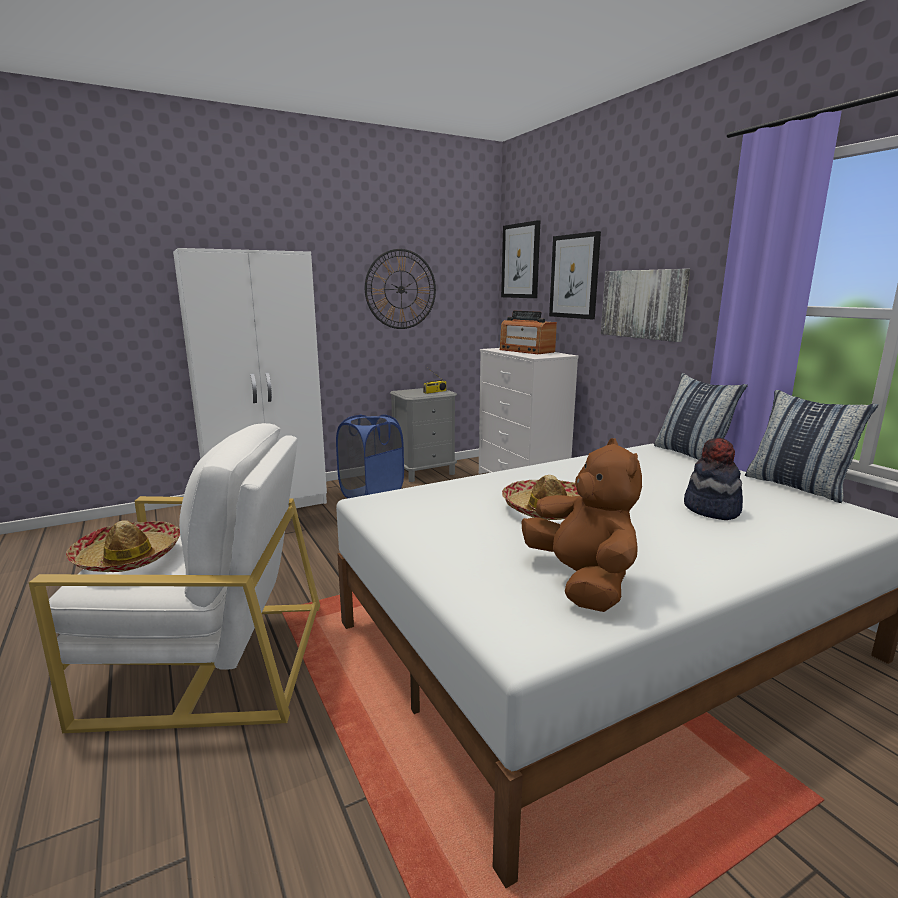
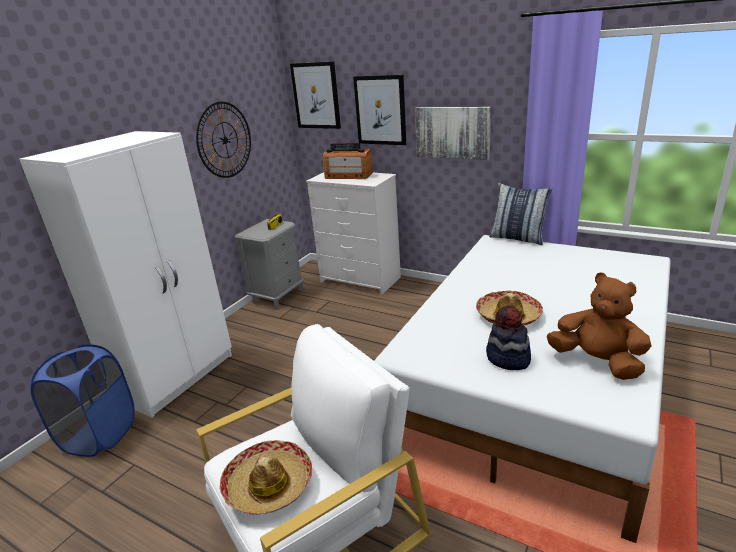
camera: 30 degrees left, 10 degrees up
blue laundry basket [336,415,404,498] -> blue laundry basket moved to [31,344,135,457]
hat [684,437,743,520] -> hat moved to [486,306,531,370]
pillow [745,390,878,503] -> none

